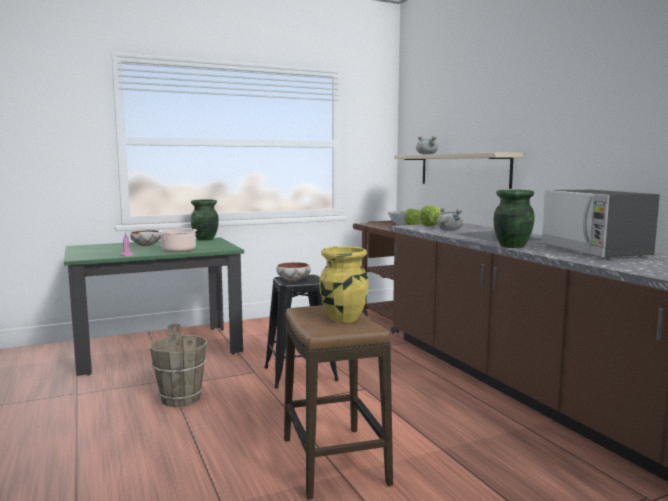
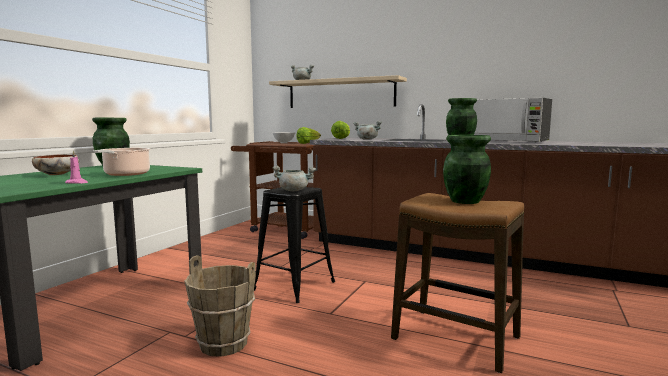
camera: 40 degrees left, 0 degrees up
bowl [276,262,311,282] -> grey cooking pot [272,166,316,191]
yellow vase [319,246,369,323] -> green vase [443,135,491,204]

